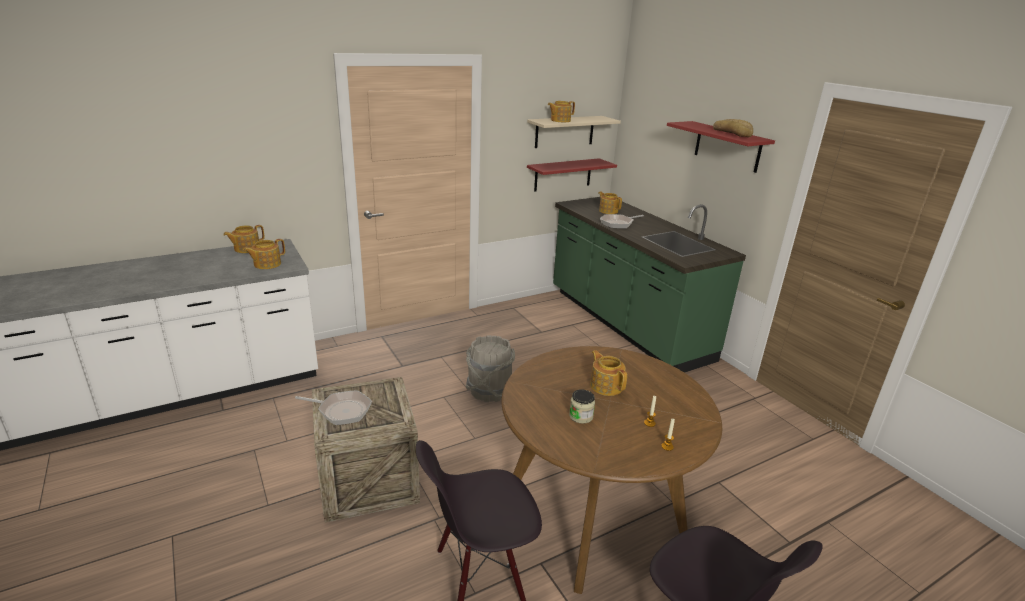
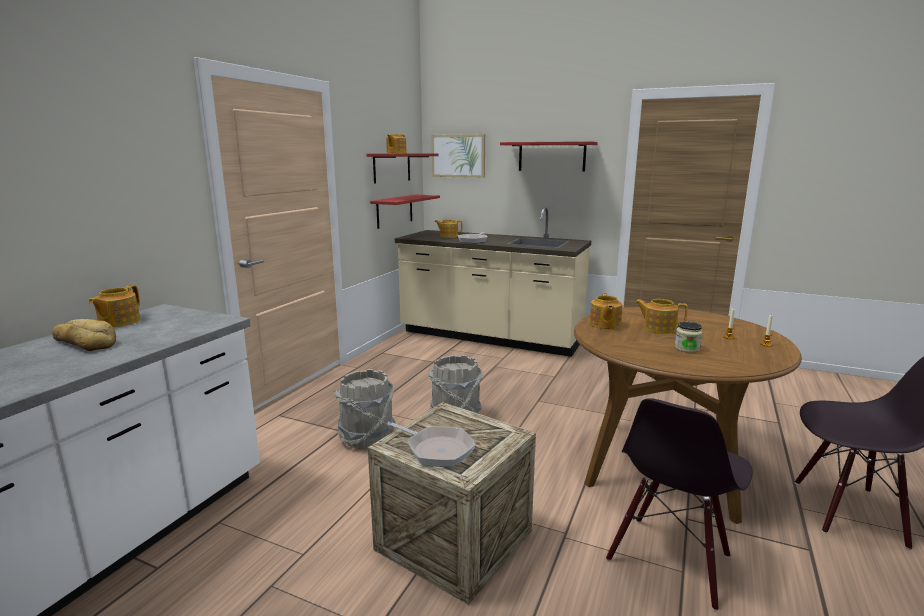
camera: 35 degrees left, 10 degrees down
teapot [243,239,285,269] -> teapot moved to [590,293,623,329]
frying pan [295,390,372,425] -> frying pan turned 60 degrees clockwise [387,422,476,467]
beige shelf [527,116,621,148] -> red shelf [367,153,439,184]
green counter [553,197,746,373] -> beige counter [395,207,591,357]
bread [713,119,753,138] -> bread moved to [52,319,116,351]
none -> grey bucket [334,369,395,449]
none -> picture [432,134,485,178]

